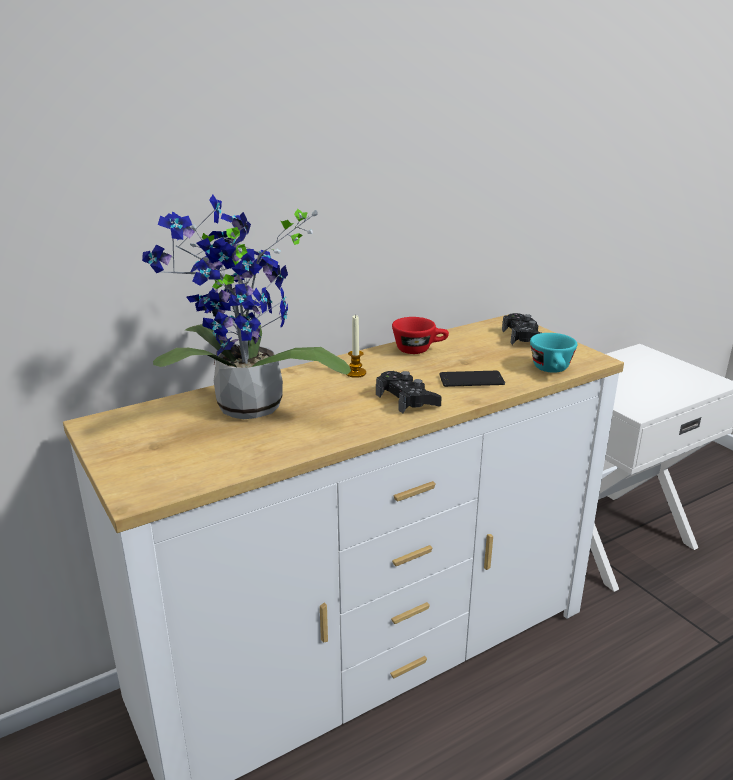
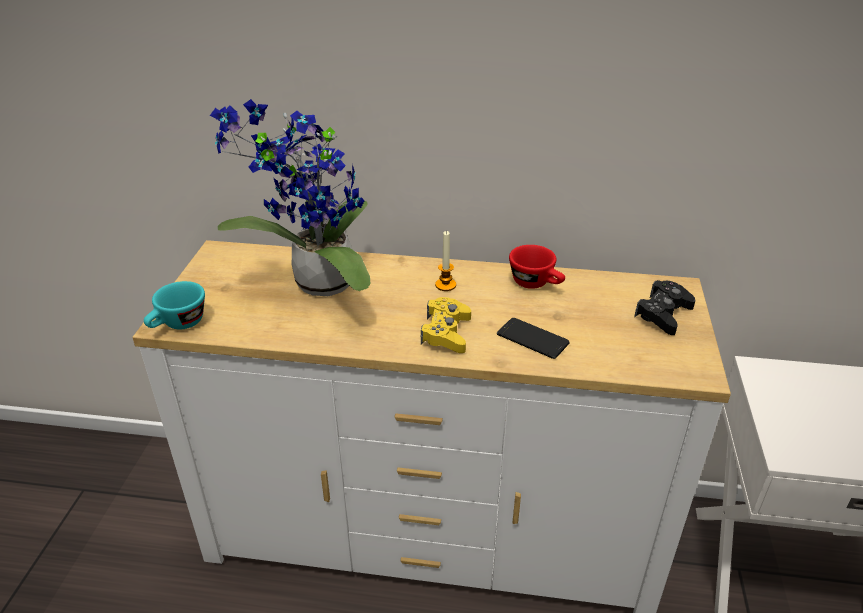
camera: 40 degrees right, 10 degrees up
black game controller [376,371,442,413] -> yellow game controller [421,297,471,353]
turquoise cup [530,333,577,373] -> turquoise cup moved to [144,281,205,329]

